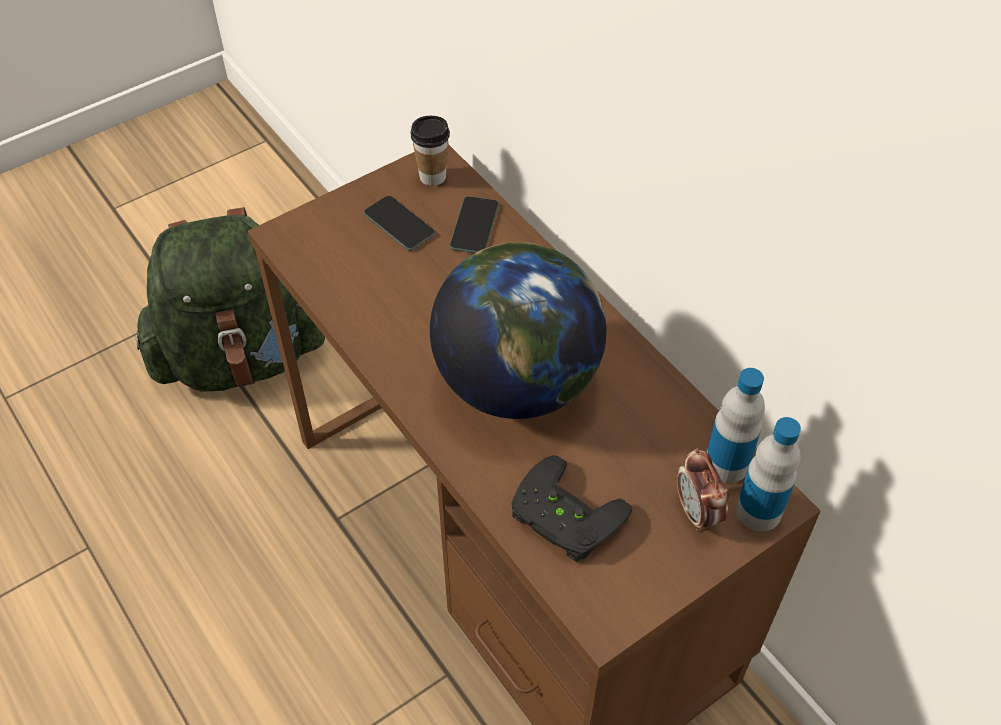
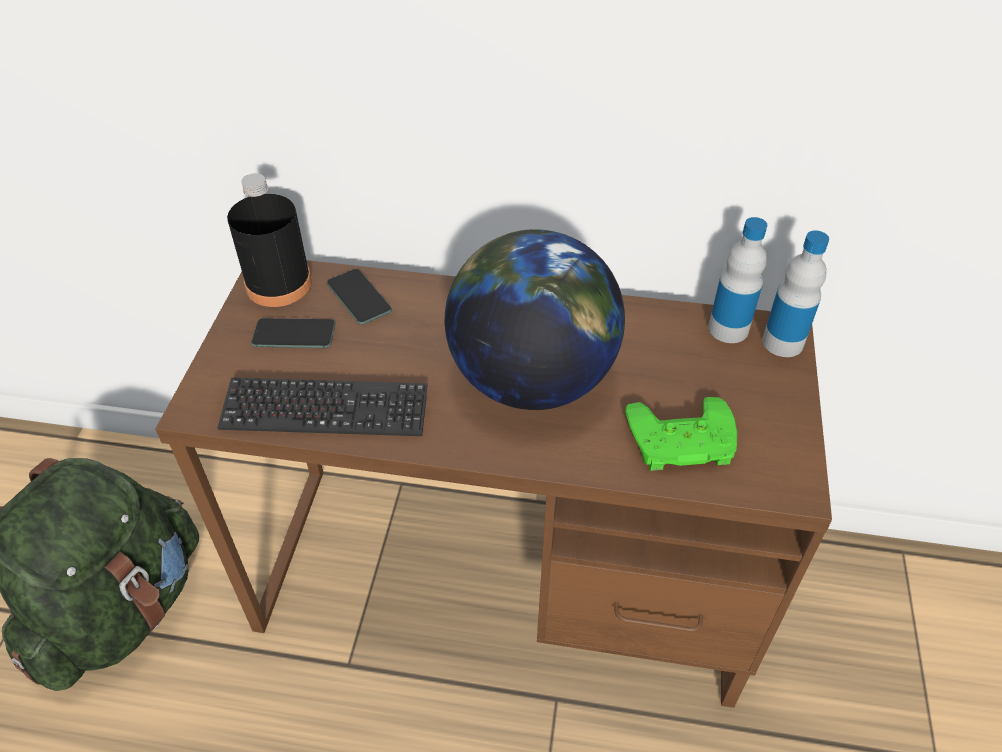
camera: 45 degrees left, 5 degrees down
cup [411,116,450,186] -> black bottle [227,173,312,307]
black game controller [511,455,632,562] -> green game controller [625,397,737,471]
alarm clock [677,448,729,531] -> none
none -> keyboard [217,377,428,436]

